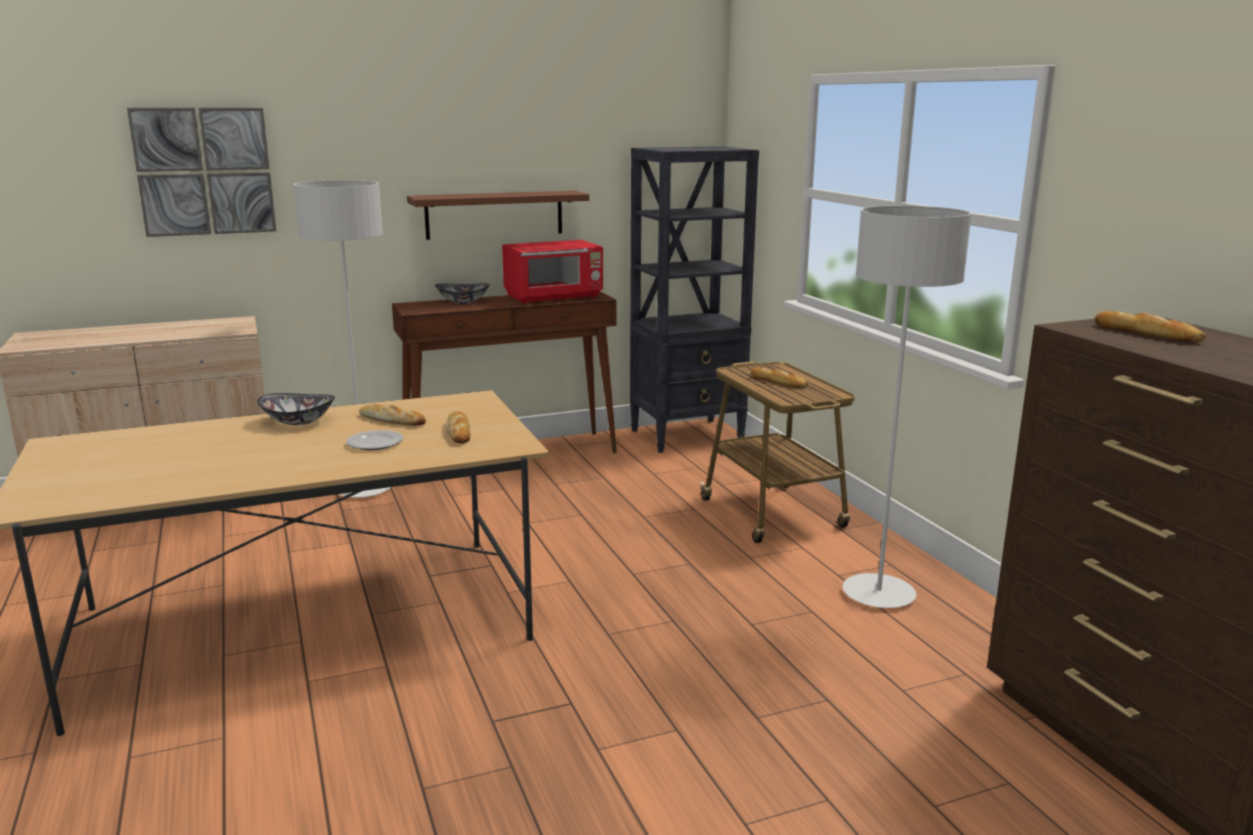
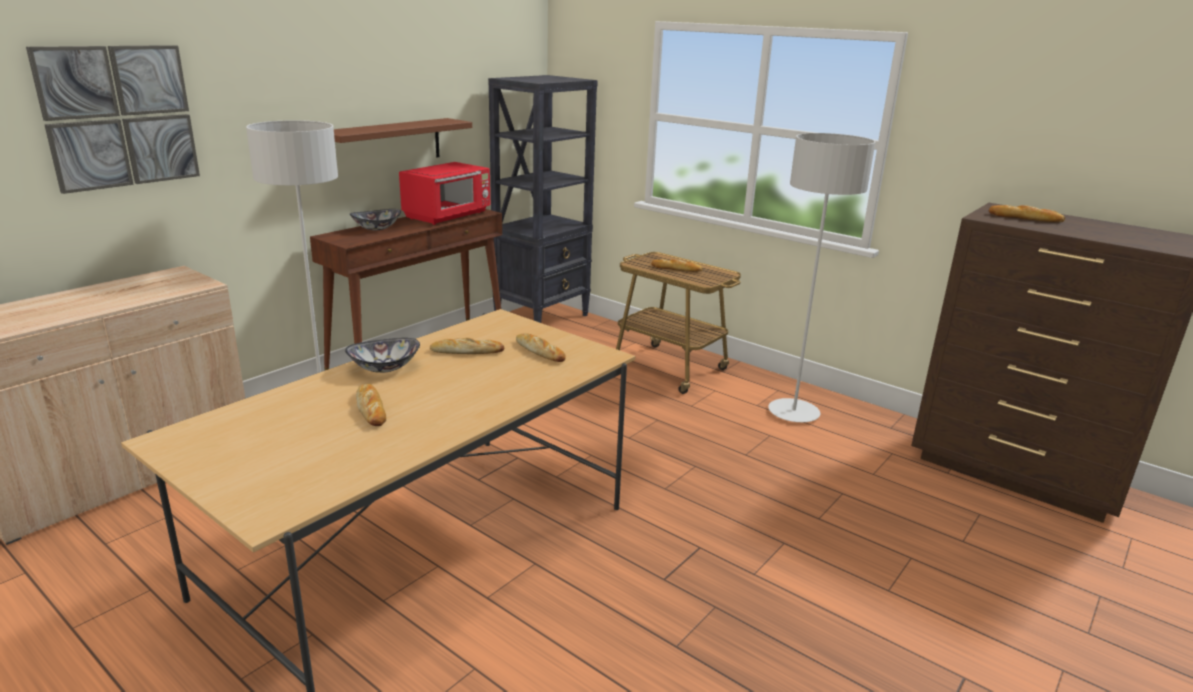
camera: 30 degrees left, 5 degrees up
plate [346,430,403,450] -> none
none -> bread [356,384,386,426]

